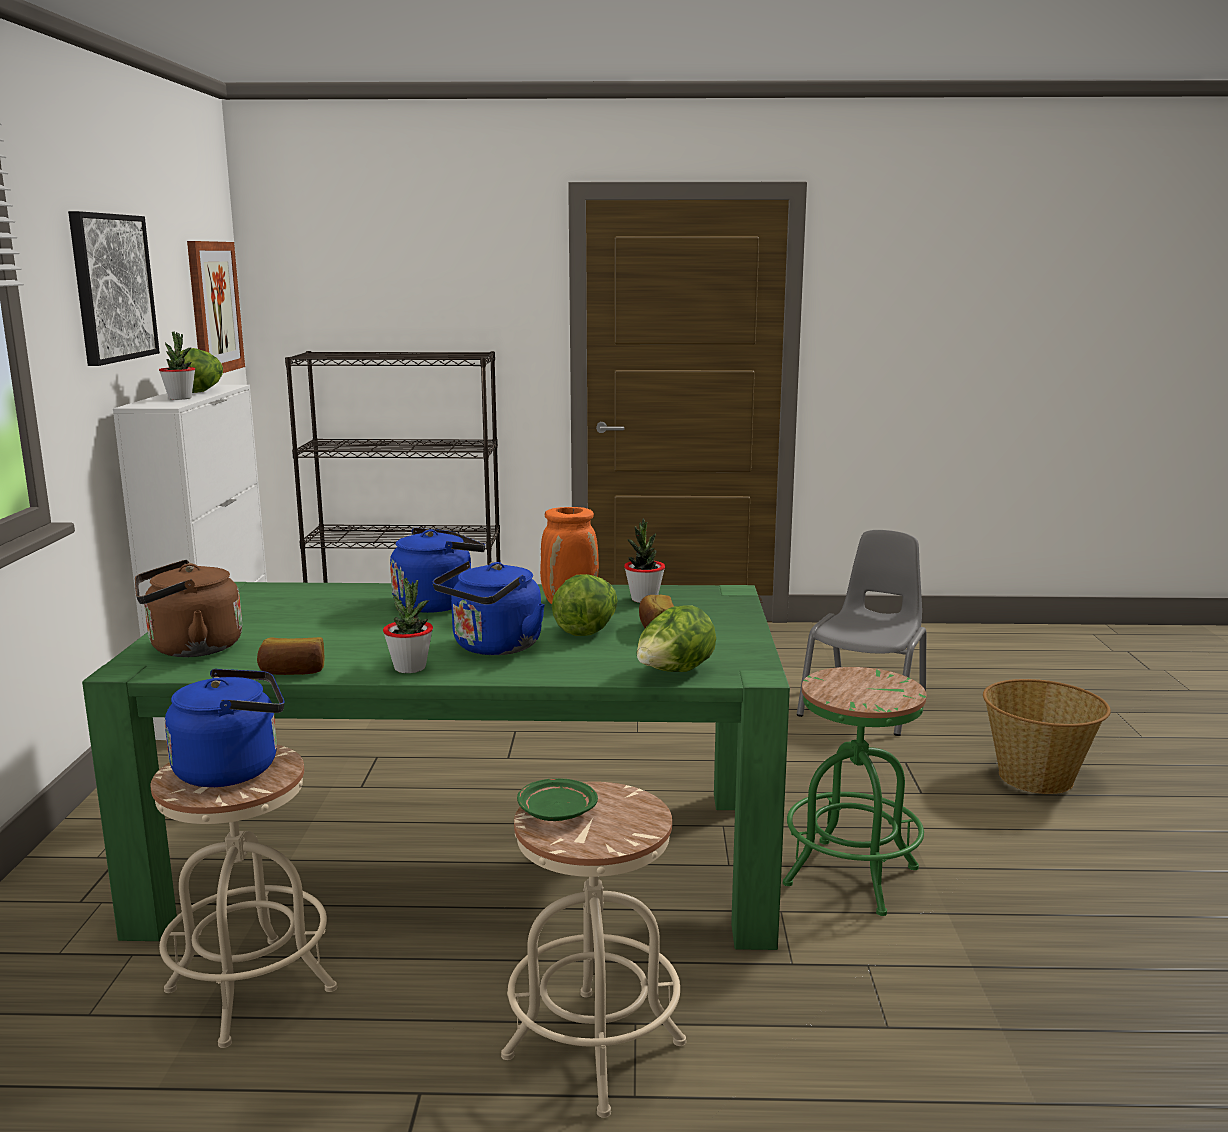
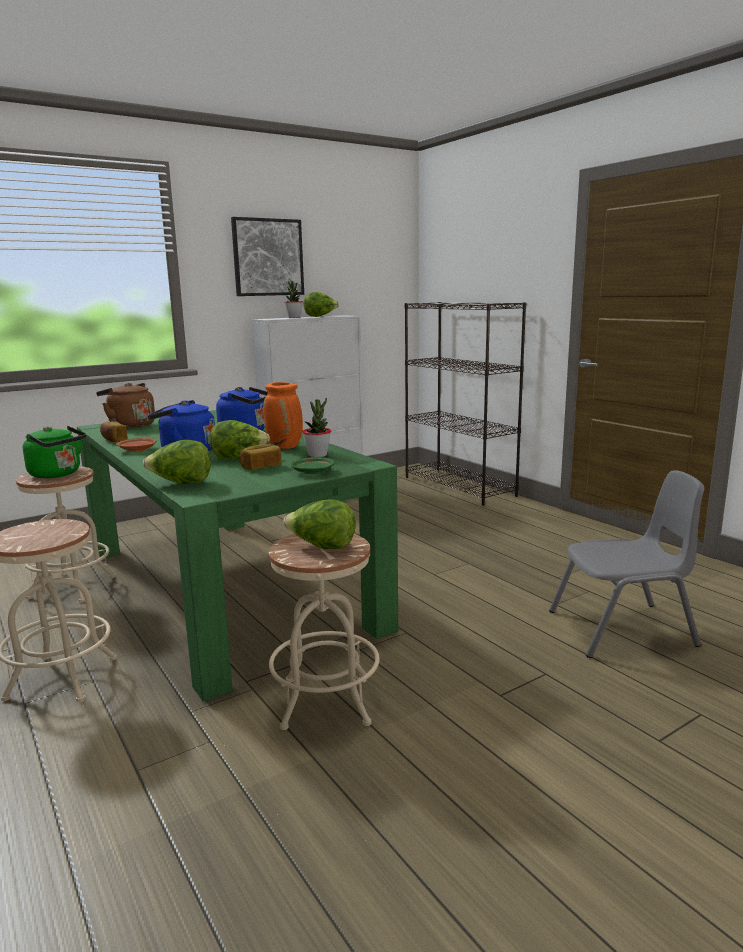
camera: 55 degrees right, 0 degrees up
blue kettle [165,669,285,787] -> green kettle [23,426,86,478]
picture [187,241,245,373] -> none
potted plant [383,577,433,673] -> brown plate [116,438,156,452]
green plate [517,778,598,821] -> green plate moved to [291,457,335,474]
green stool [783,667,927,916] -> beige stool [268,534,380,730]
basket [983,679,1111,794] -> none
none -> lettuce [283,499,356,549]

